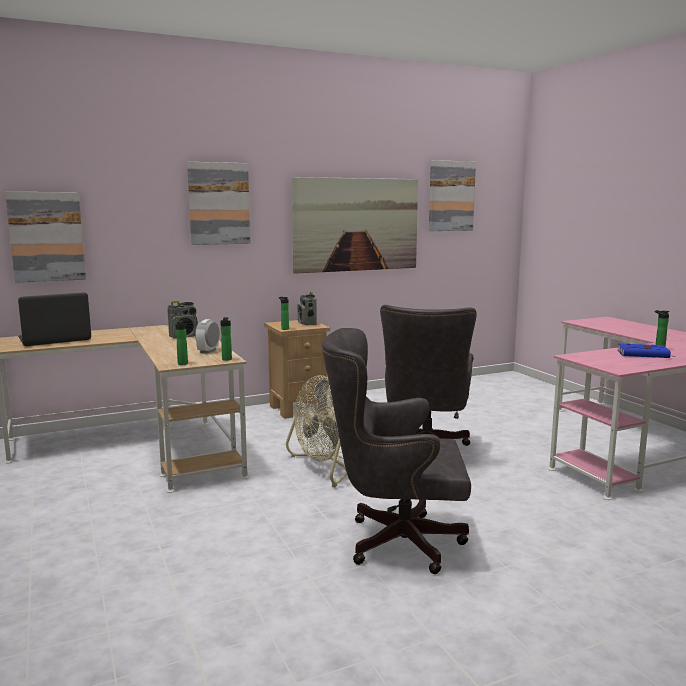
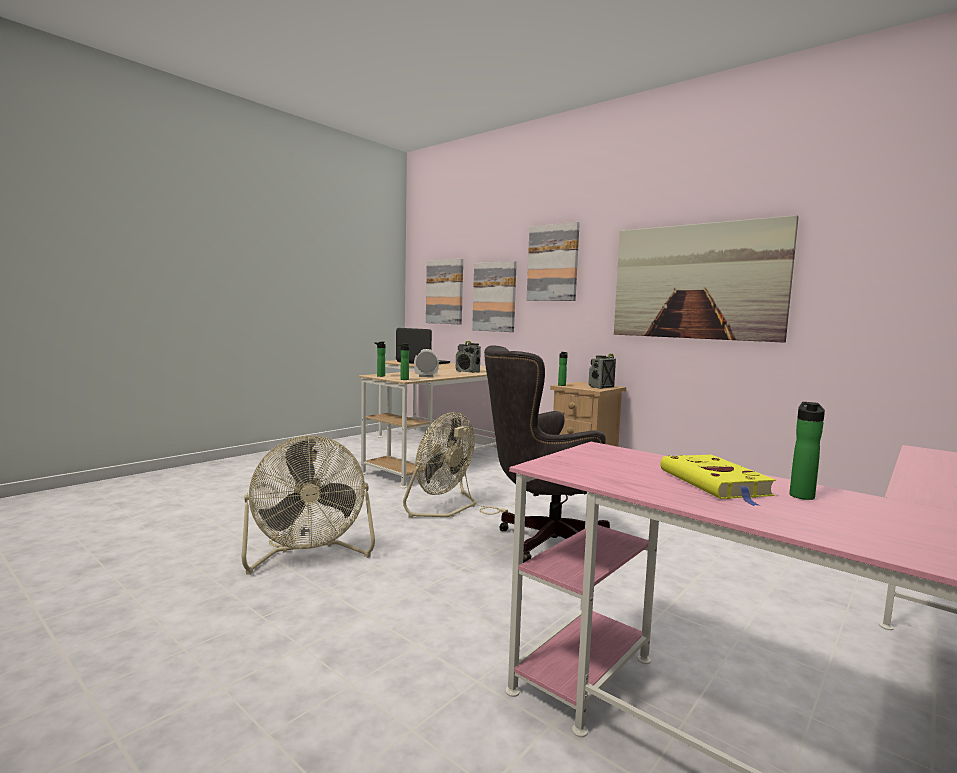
camera: 65 degrees right, 5 degrees down
grey office chair [322,328,471,574] -> beige fan [242,436,375,575]
picture [429,160,476,231] -> picture moved to [472,261,517,332]
blue book [618,343,675,358] -> yellow book [661,455,776,506]

